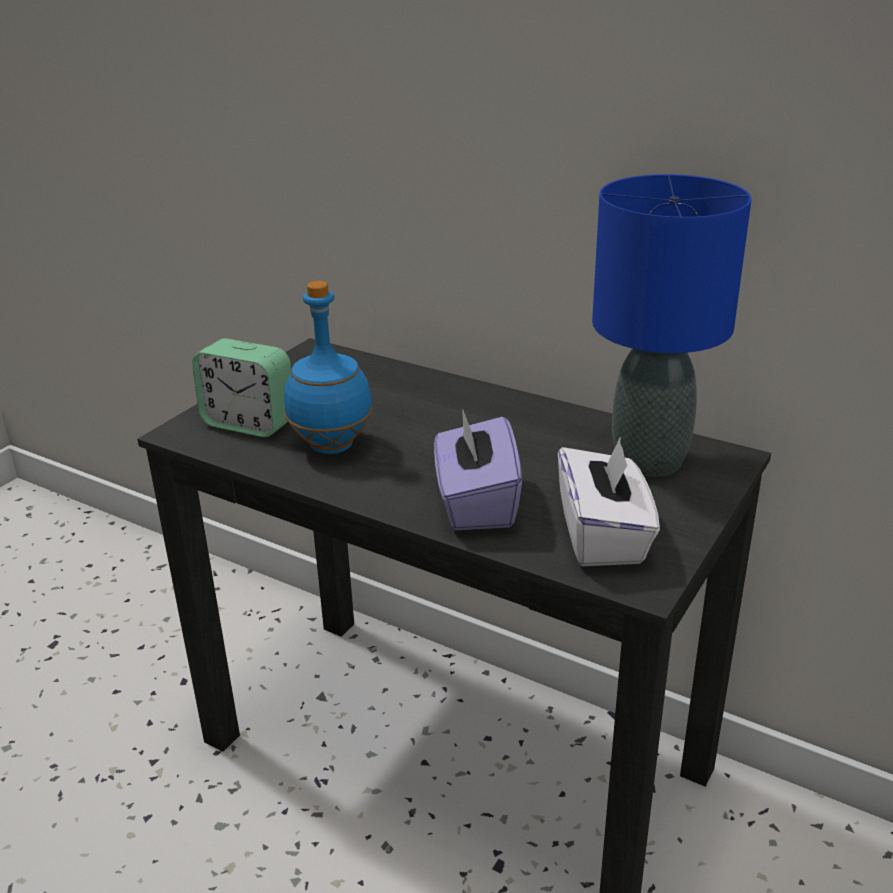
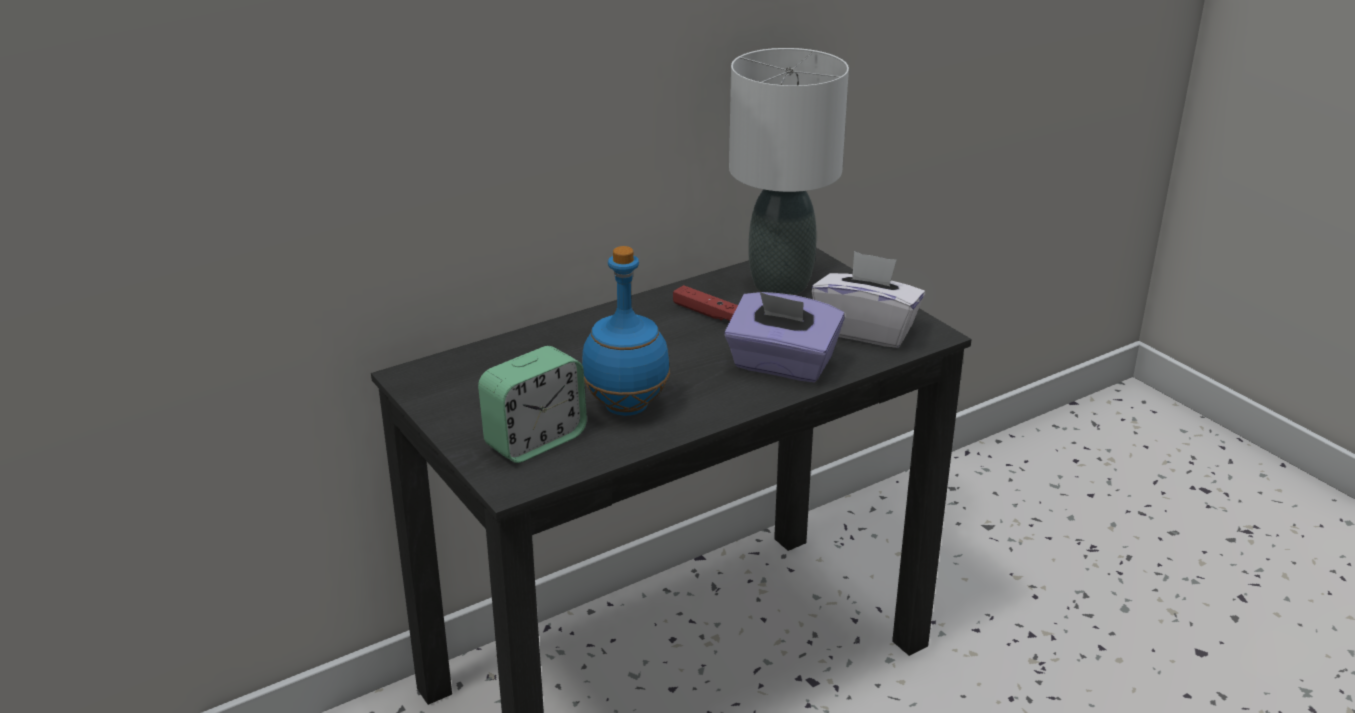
camera: 65 degrees left, 0 degrees up
blue table lamp [592,174,752,477] -> white table lamp [729,48,849,295]
none -> red game controller [673,285,738,321]

